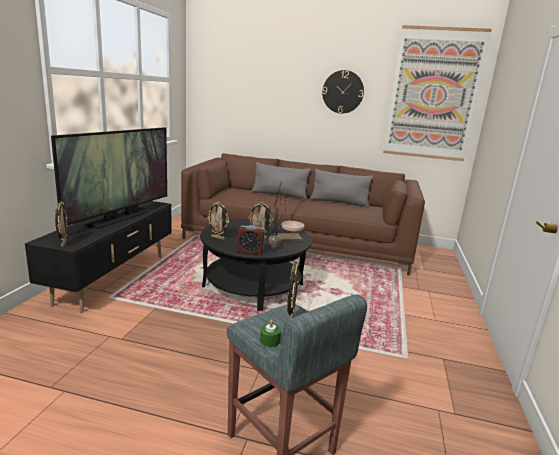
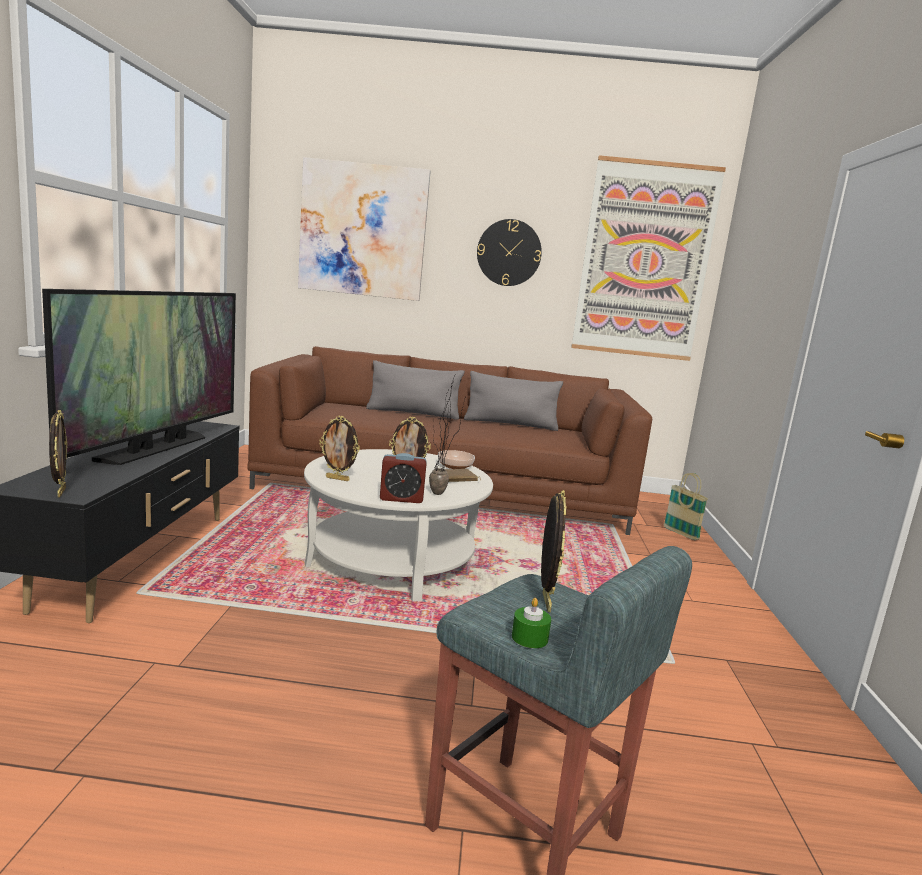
camera: 10 degrees left, 5 degrees down
black coffee table [200,219,312,311] -> white coffee table [304,449,493,602]
none -> picture [298,157,431,301]
none -> basket [664,473,708,540]

